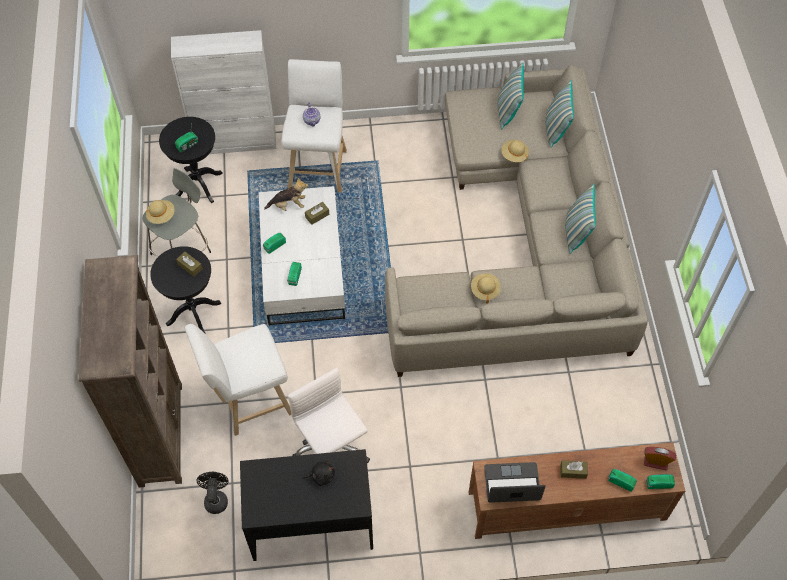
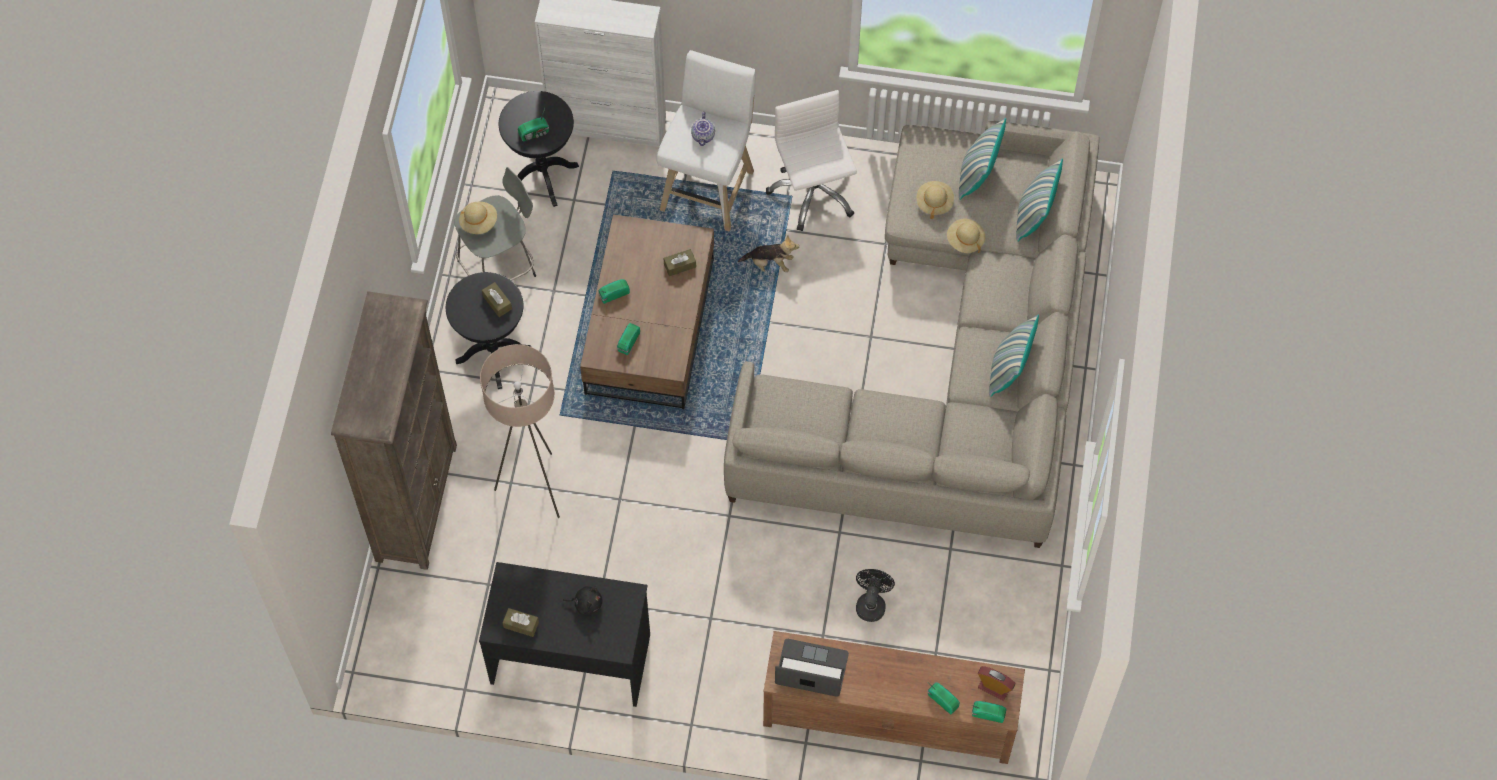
camera: 15 degrees right, 5 degrees up
white stool [185,324,291,436] -> beige floor lamp [480,344,560,518]
black fan [197,472,229,514] -> black fan moved to [856,569,895,622]
white coffee table [259,186,345,326] -> brown coffee table [580,214,714,409]
plush toy [264,178,308,211] -> plush toy moved to [738,236,799,272]
white office chair [288,368,370,463] -> white office chair moved to [766,90,857,231]
beige hat [471,273,501,304] -> beige hat moved to [917,181,954,219]
brown tissue box [560,460,588,479] -> brown tissue box moved to [503,608,539,637]

